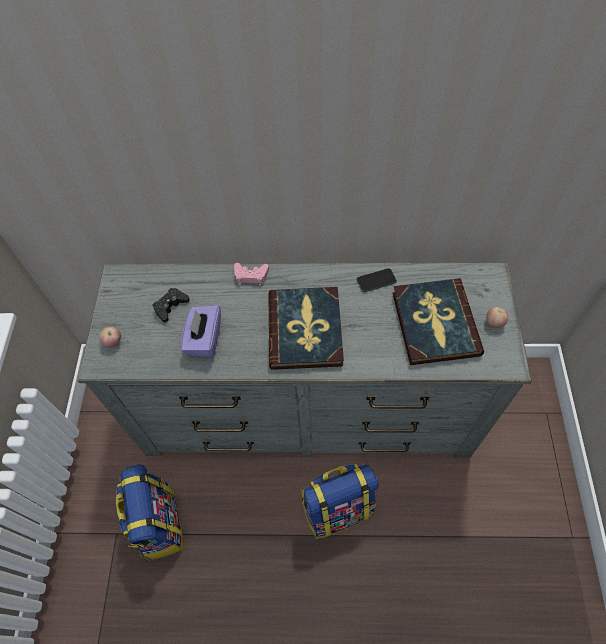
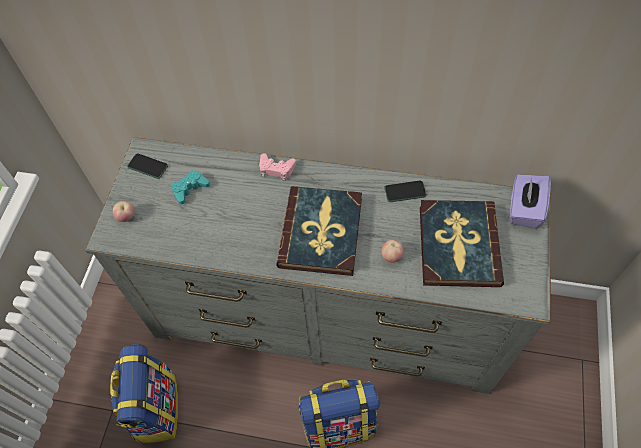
camera: 10 degrees right, 0 degrees up
black game controller [153,288,190,322] -> turquoise game controller [171,170,210,205]
purple tissue box [181,305,221,357] -> purple tissue box moved to [510,175,551,229]
apple [486,306,508,328] -> apple moved to [381,240,404,263]
none -> phone [127,153,168,179]

